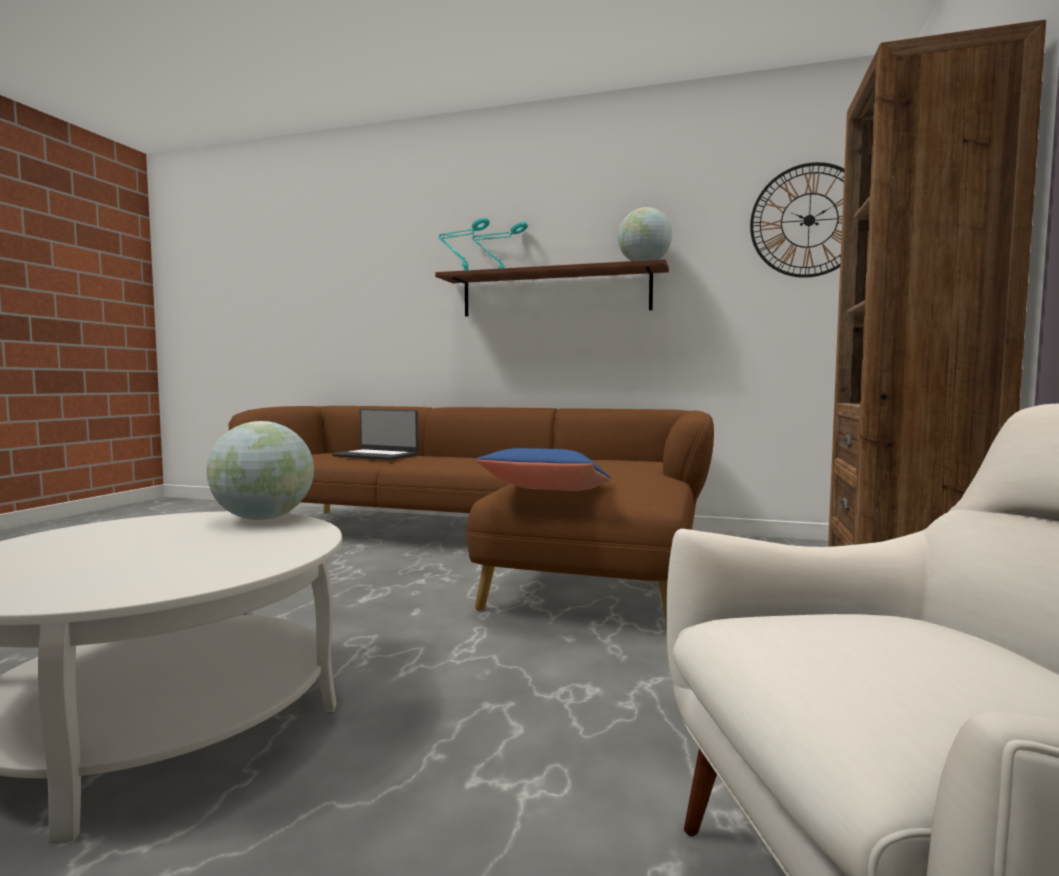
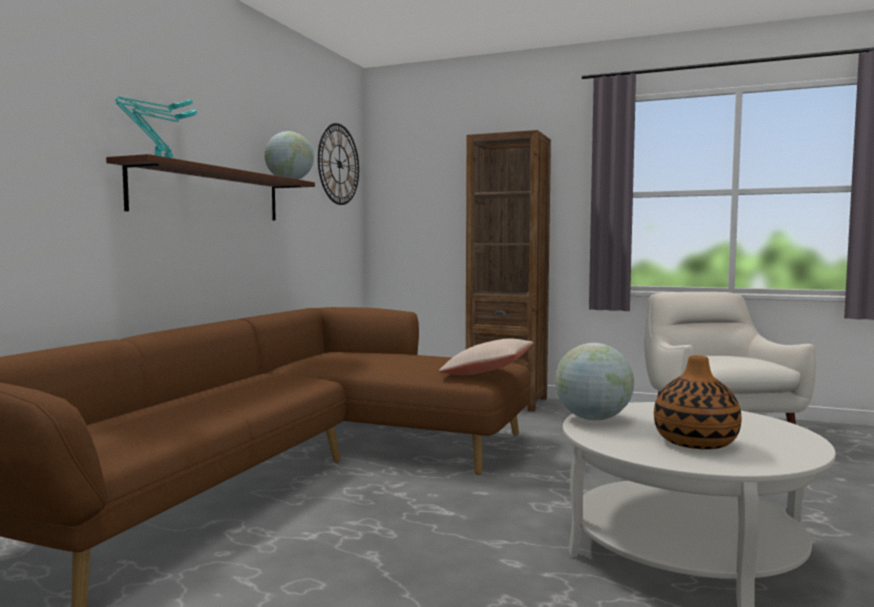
camera: 85 degrees left, 0 degrees up
laptop [332,409,418,460] -> none
blue pillow [475,448,612,491] -> beige pillow [439,338,533,375]
none -> vase [654,355,742,449]

